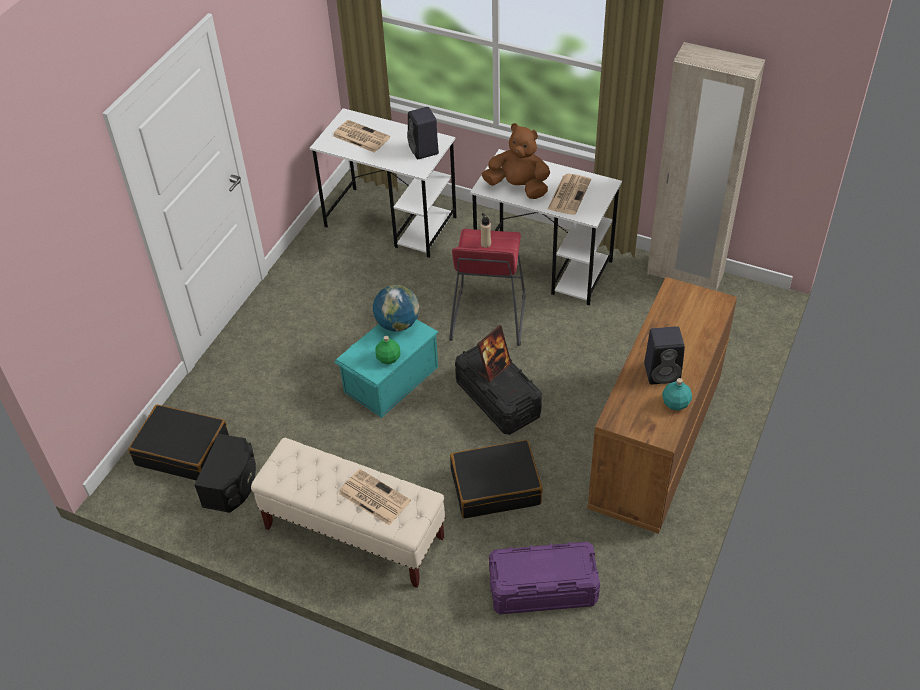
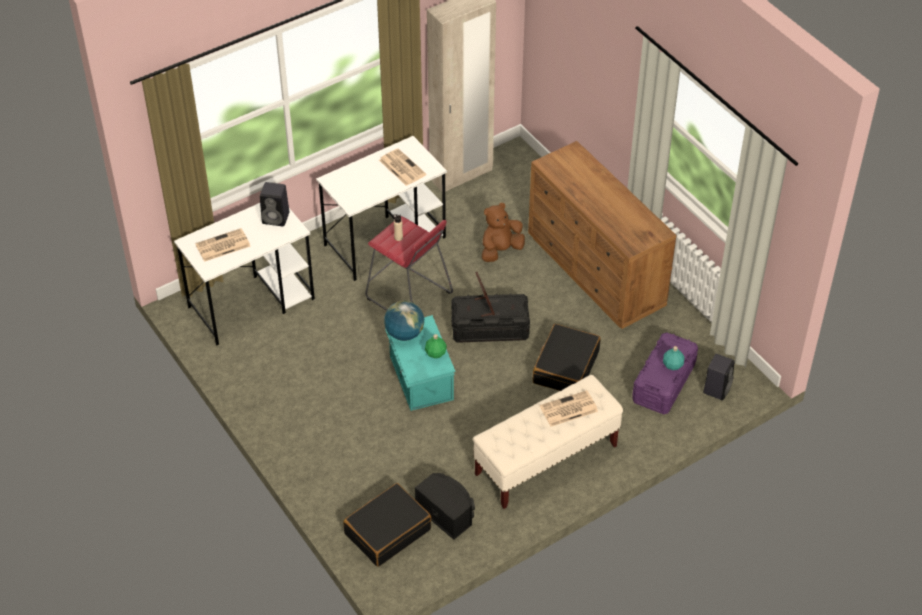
camera: 60 degrees left, 0 degrees up
brown plush toy [482,123,550,199] -> brown plush toy moved to [482,203,525,262]
black speaker [644,326,685,384] -> black speaker moved to [703,354,734,400]
turquoise bottle [662,378,692,411] -> turquoise bottle moved to [663,346,684,370]

